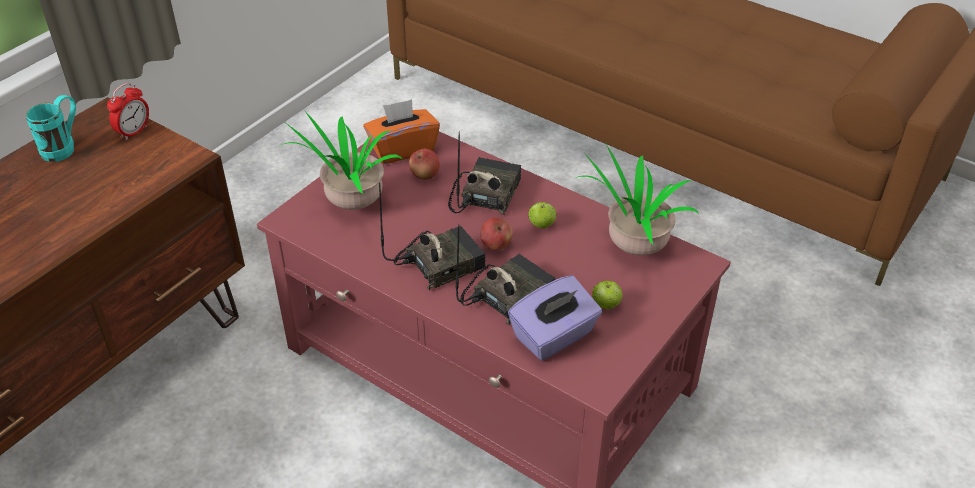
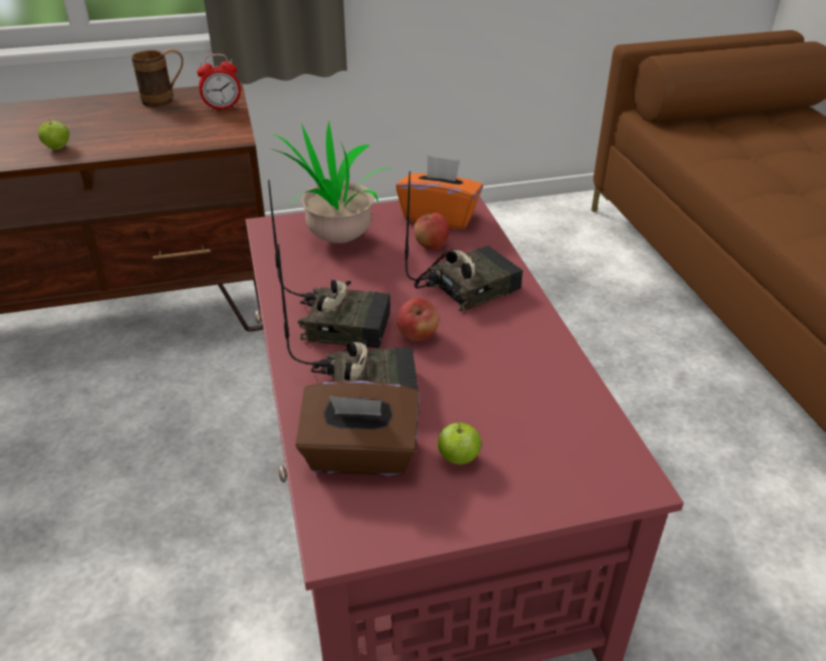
camera: 40 degrees right, 5 degrees down
turquoise mug [26,95,76,162] -> brown mug [132,49,183,107]
purple tissue box [508,275,602,361] -> brown tissue box [295,381,420,476]
apple [528,202,556,229] -> apple moved to [38,121,70,150]
potted plant [576,144,699,256] -> none

